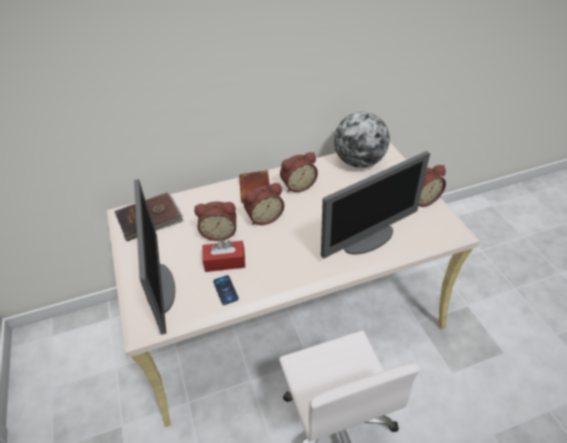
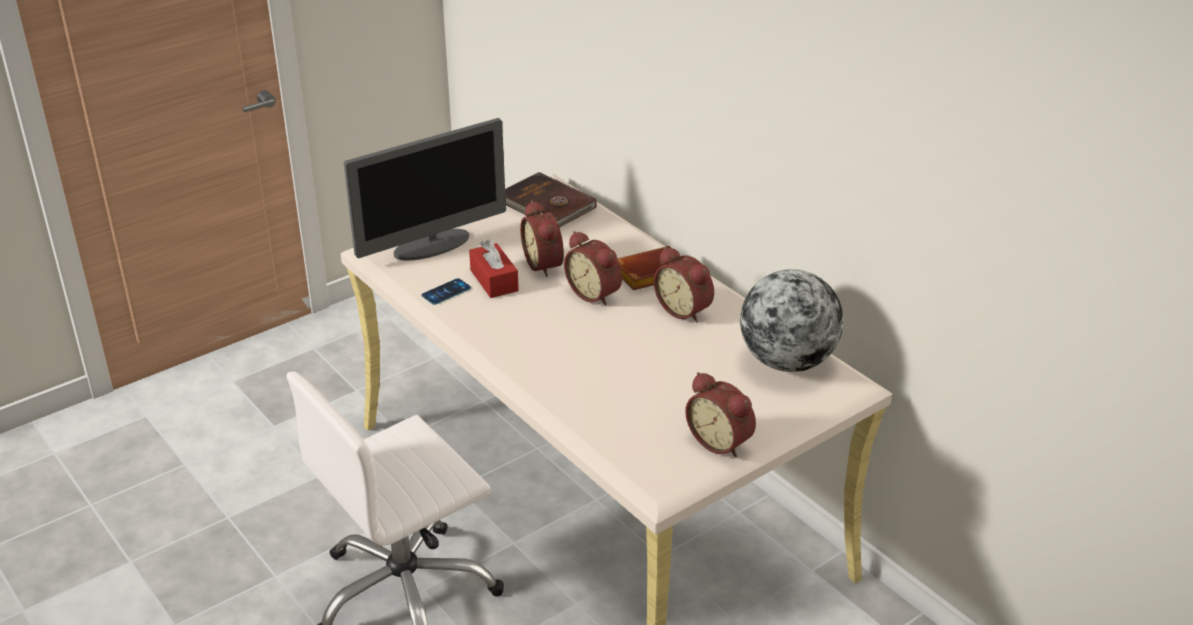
camera: 70 degrees right, 10 degrees down
monitor [321,151,430,258] -> none

